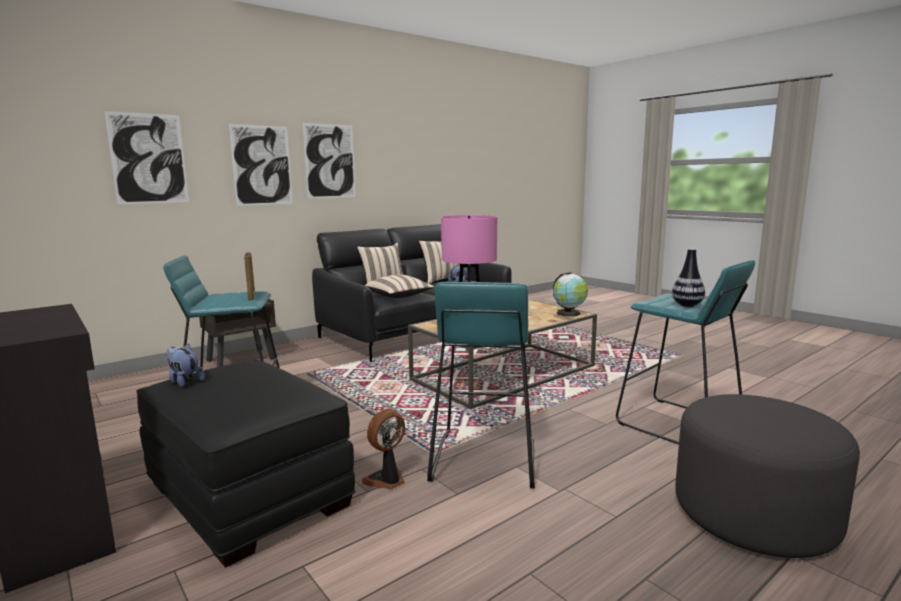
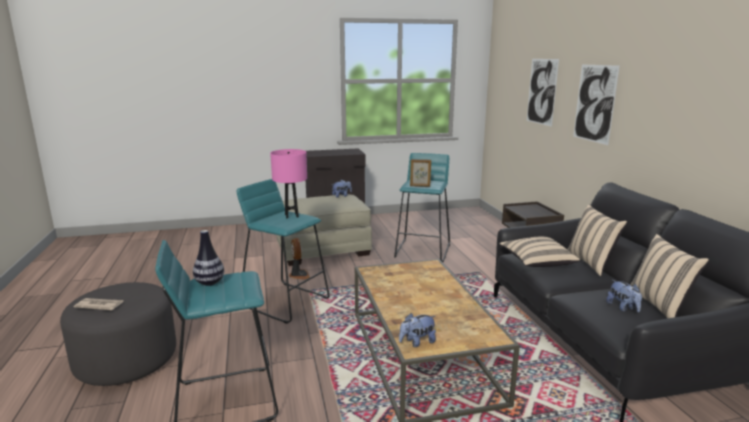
camera: 115 degrees right, 5 degrees up
black ottoman [136,360,355,568] -> beige ottoman [277,194,372,266]
picture [302,123,356,198] -> none
globe [553,272,588,316] -> plush toy [399,313,436,347]
none -> newspaper [74,298,124,310]

